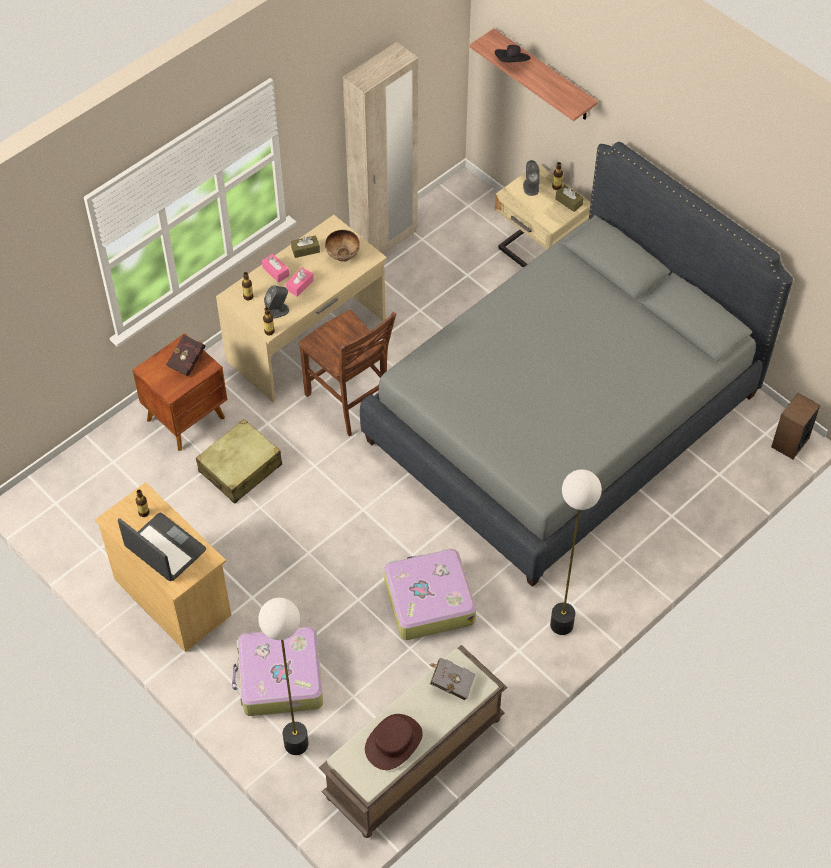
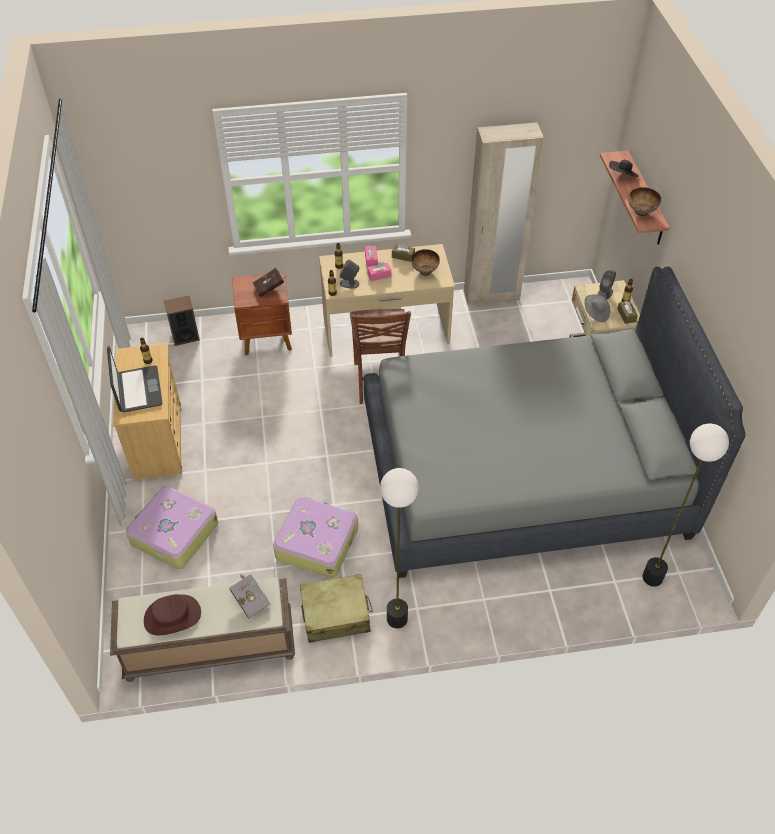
camera: 35 degrees right, 5 degrees down
beige suitcase [196,419,282,503] -> beige suitcase moved to [300,574,373,643]
floor lamp [258,598,309,755] -> floor lamp moved to [642,423,729,587]
speaker [771,393,820,459] -> speaker moved to [164,296,200,346]
none -> grey hat [585,294,610,322]
none -> bowl [628,187,661,216]

